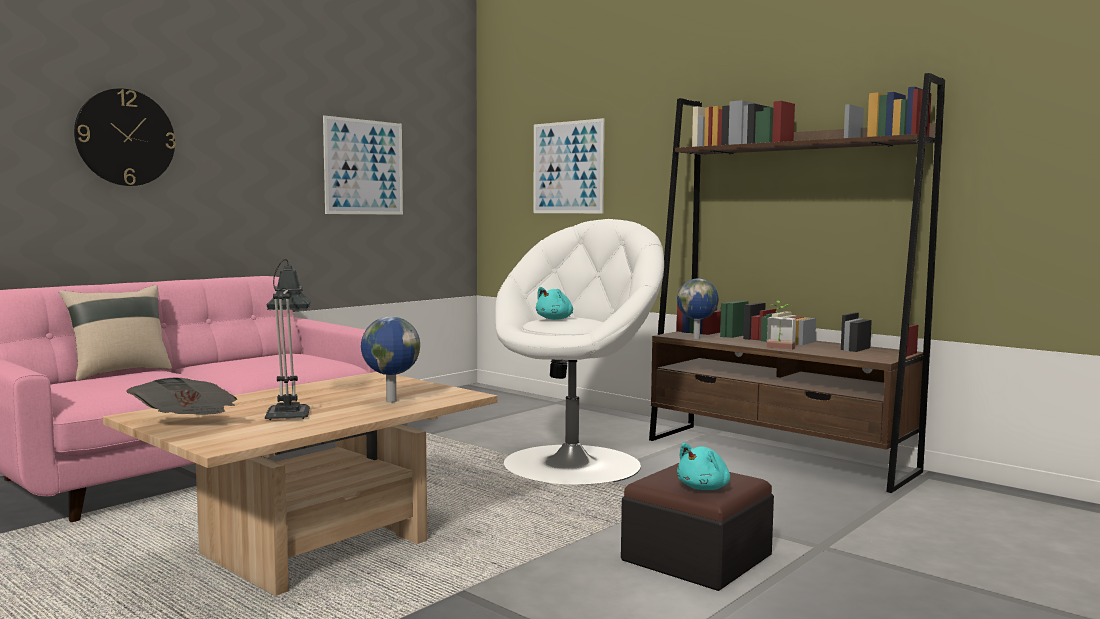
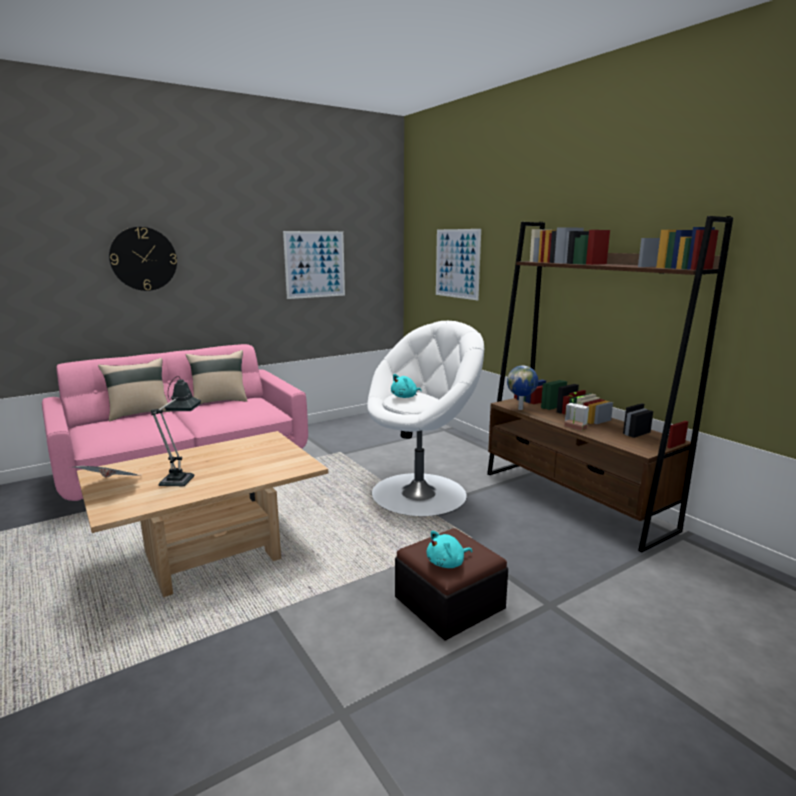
camera: 15 degrees right, 10 degrees up
globe [361,316,420,402] -> none
none -> beige pillow [186,350,247,404]

